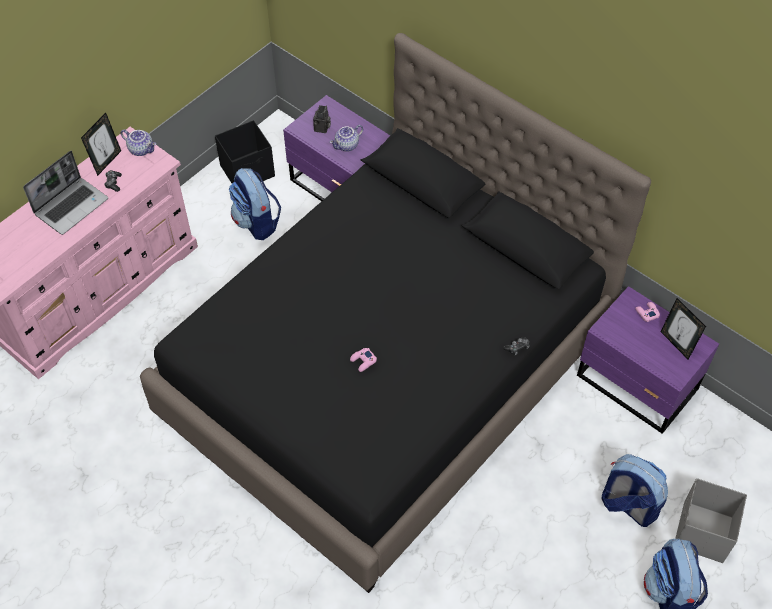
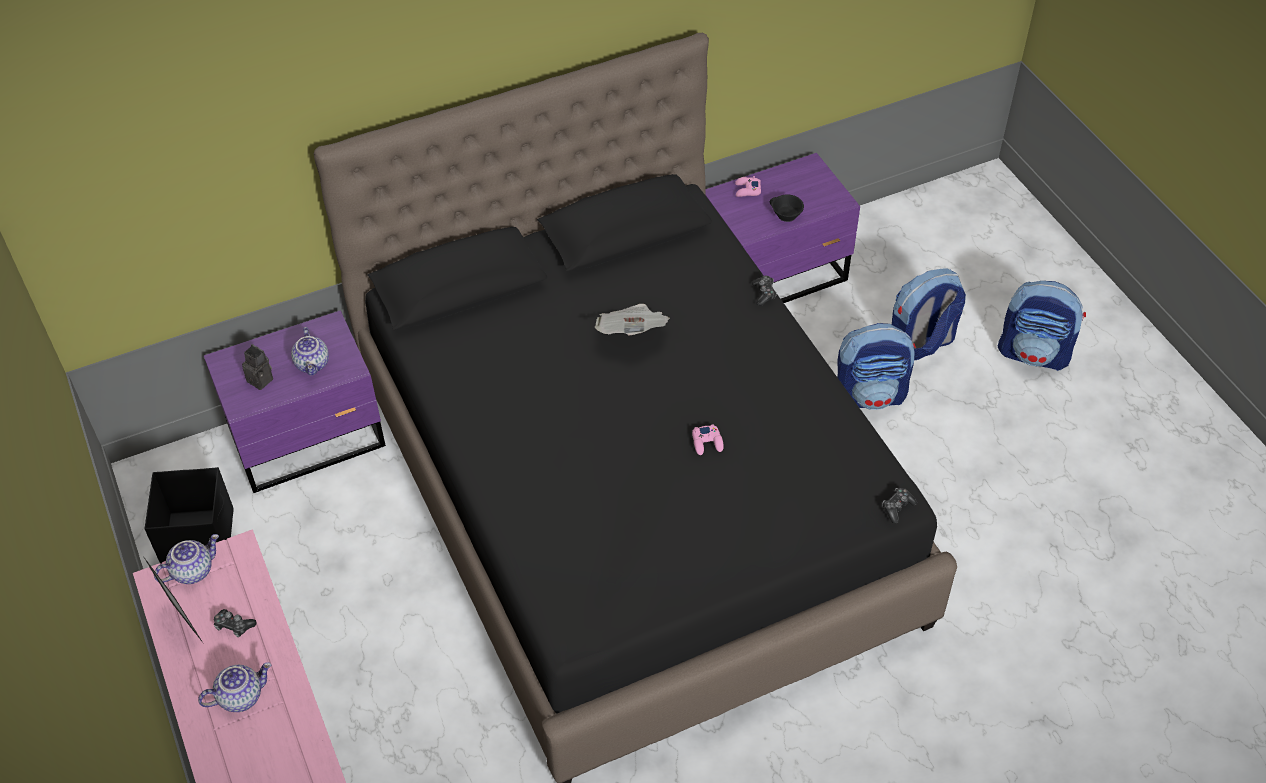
camera: 65 degrees left, 5 degrees down
laptop [23,151,108,235] -> teapot [198,662,272,712]
backpack [229,168,281,240] -> backpack moved to [837,323,916,410]
picture frame [660,298,706,360] -> none
grey storage box [675,478,747,563] -> none
none -> newspaper [595,304,670,335]
none -> black cup [770,194,804,222]
none -> game controller [882,488,917,524]

